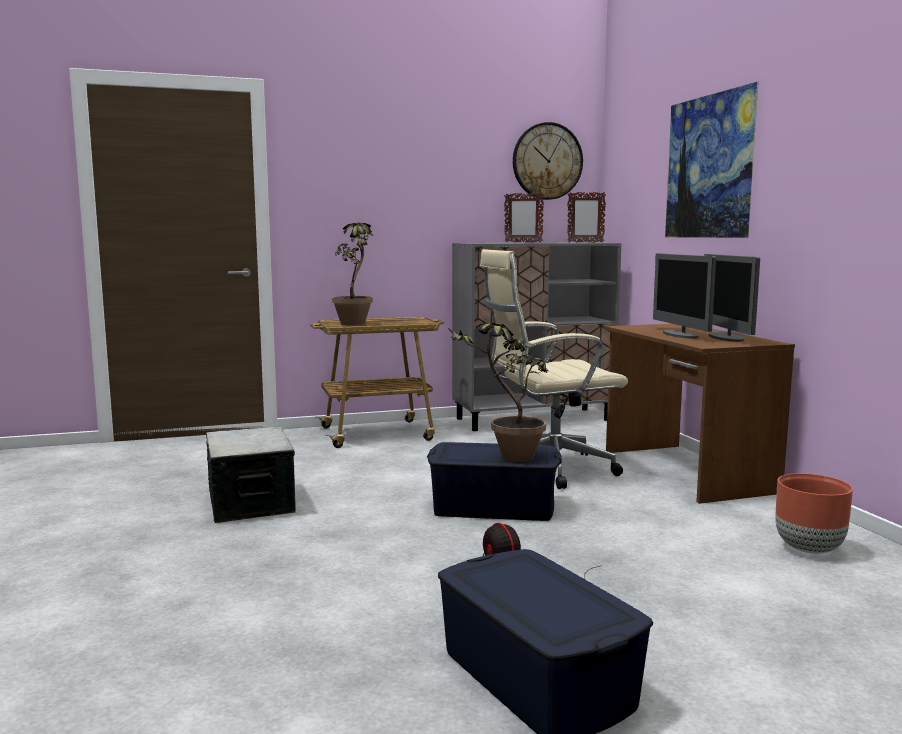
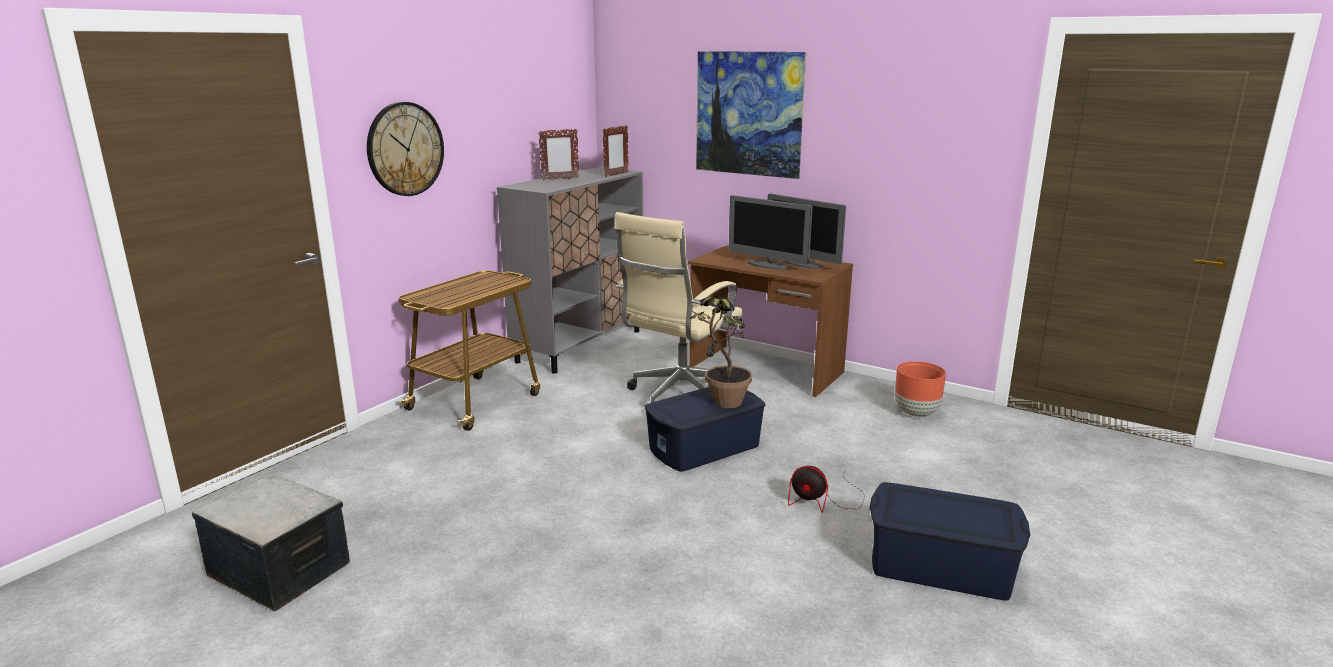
camera: 40 degrees left, 10 degrees up
storage box [206,427,296,523] -> storage box moved to [192,474,350,611]
potted plant [332,223,373,325] -> none
wall clock [513,122,583,200] -> wall clock moved to [367,102,444,196]

